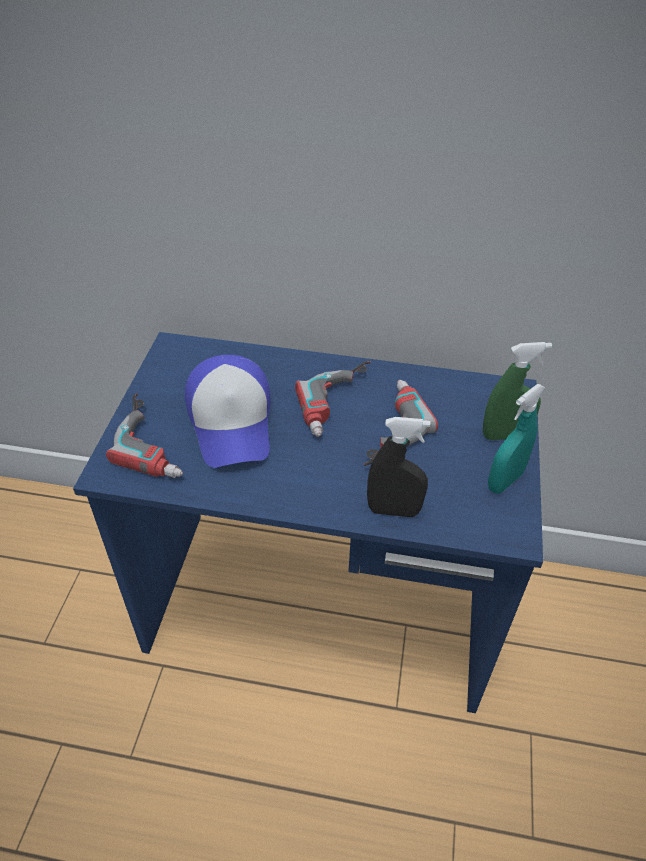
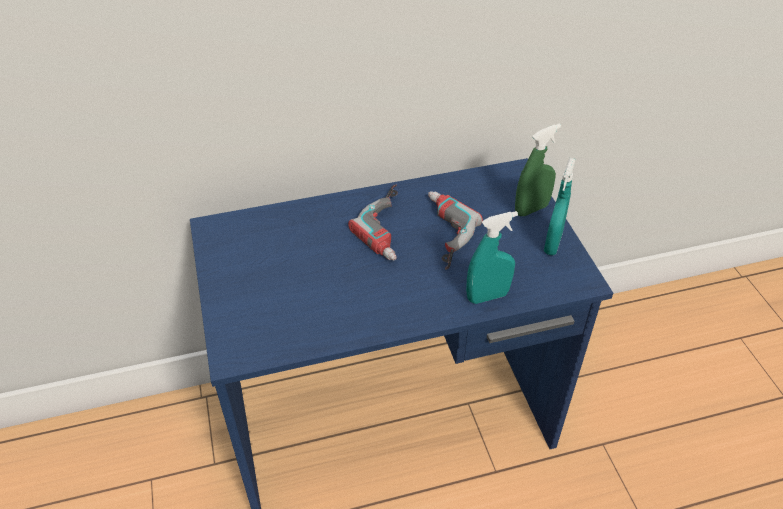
camera: 25 degrees left, 0 degrees up
power drill [106,393,183,478] -> none
cap [185,355,270,468] -> none
black spray bottle [367,417,431,517] -> turquoise spray bottle [466,211,518,304]

